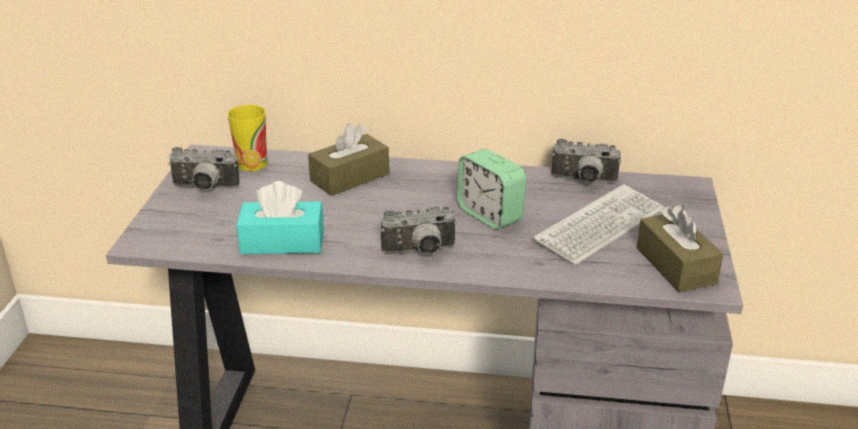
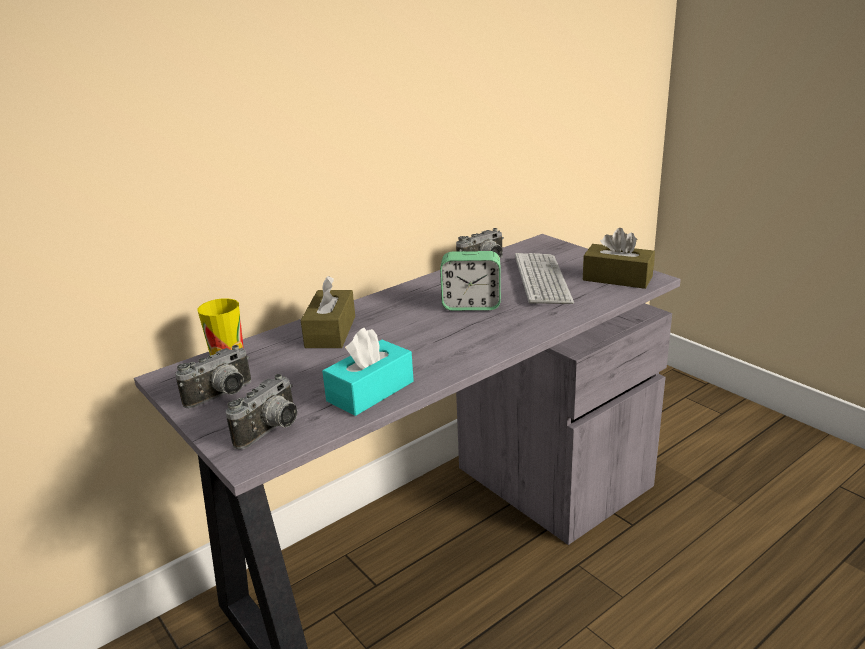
camera: 45 degrees left, 5 degrees down
camera [381,207,457,255] -> camera moved to [226,374,297,449]

